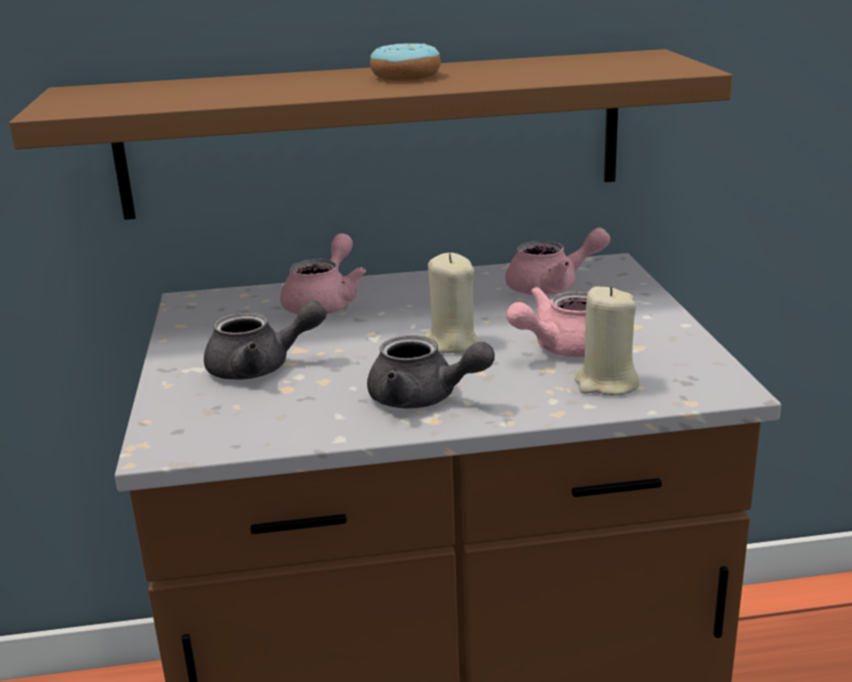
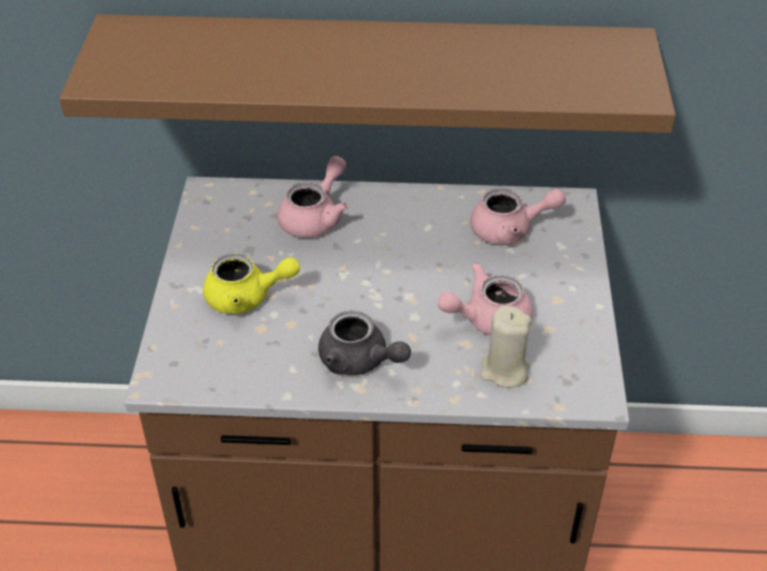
camera: 10 degrees right, 20 degrees up
grey teapot [204,300,327,380] -> yellow teapot [203,253,300,314]
donut [370,43,441,81] -> none
beige candle [424,253,481,353] -> none

